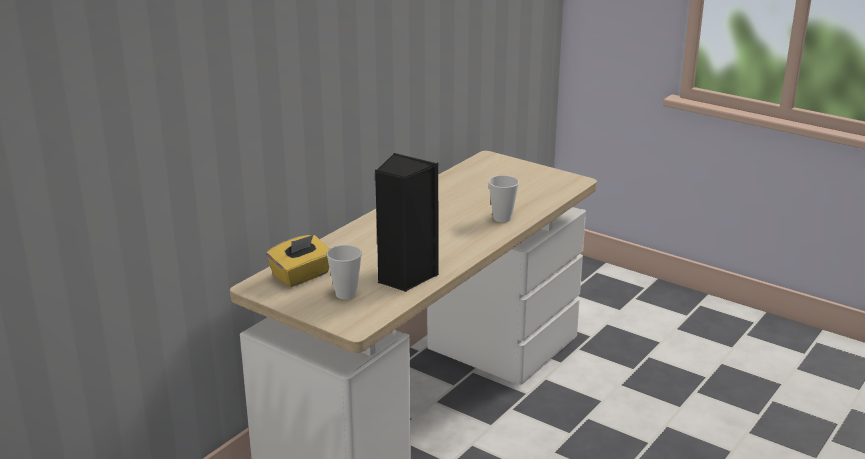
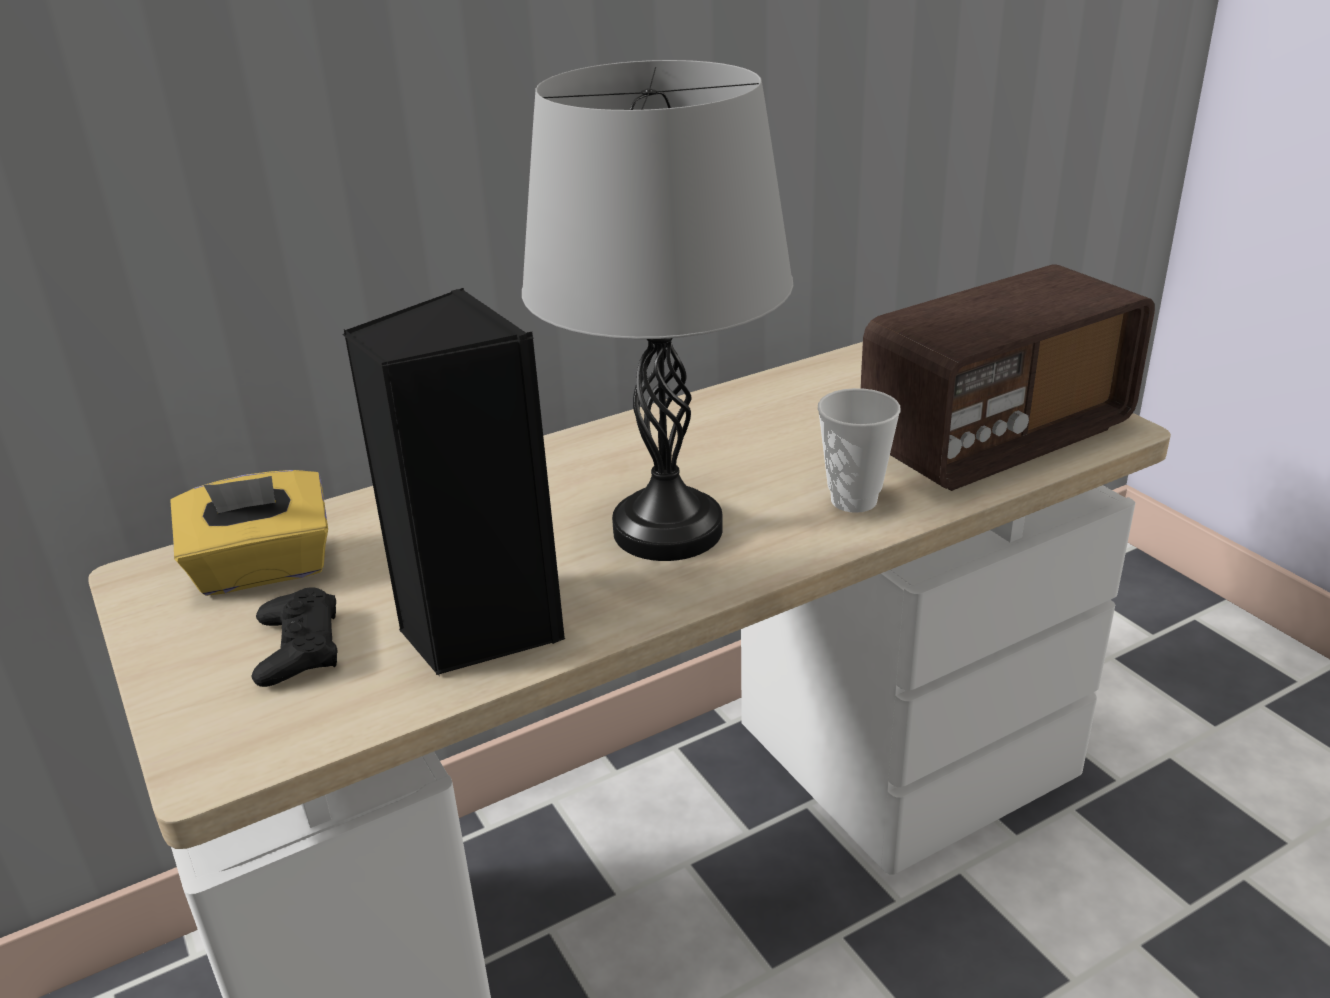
camera: 25 degrees right, 5 degrees up
cup [326,245,362,299] -> black game controller [252,587,338,687]
none -> grey table lamp [522,60,793,561]
none -> radio [860,264,1155,491]

